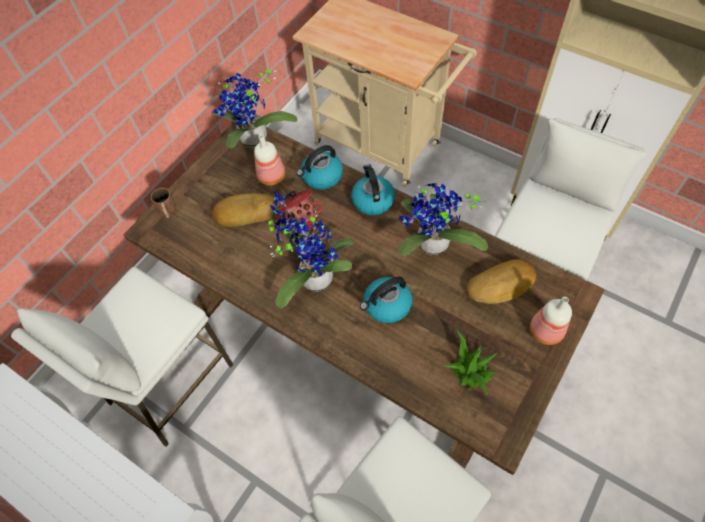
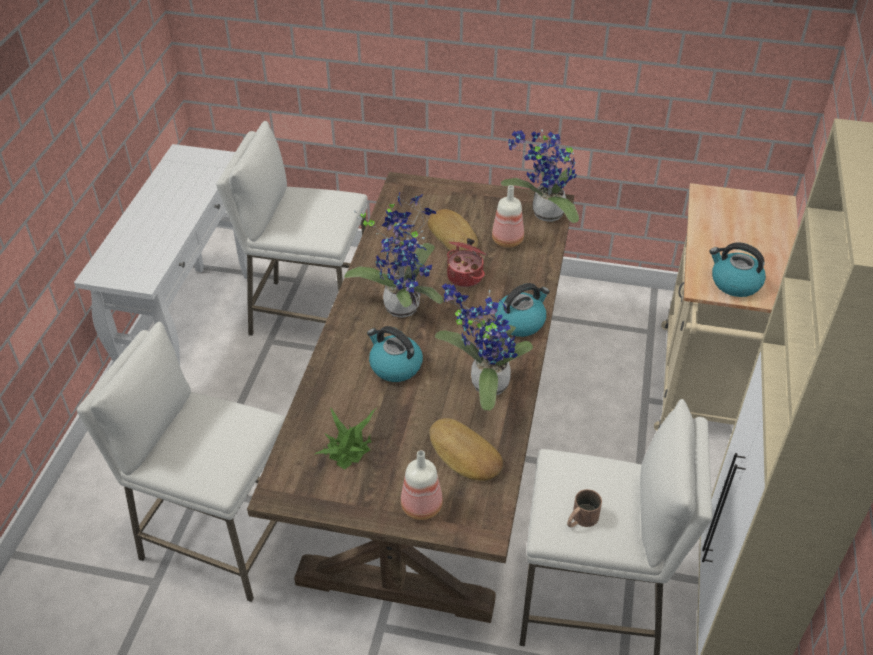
camera: 65 degrees right, 15 degrees down
brown mug [151,188,176,218] -> brown mug moved to [567,489,602,527]
kettle [297,145,343,190] -> kettle moved to [709,242,766,297]

